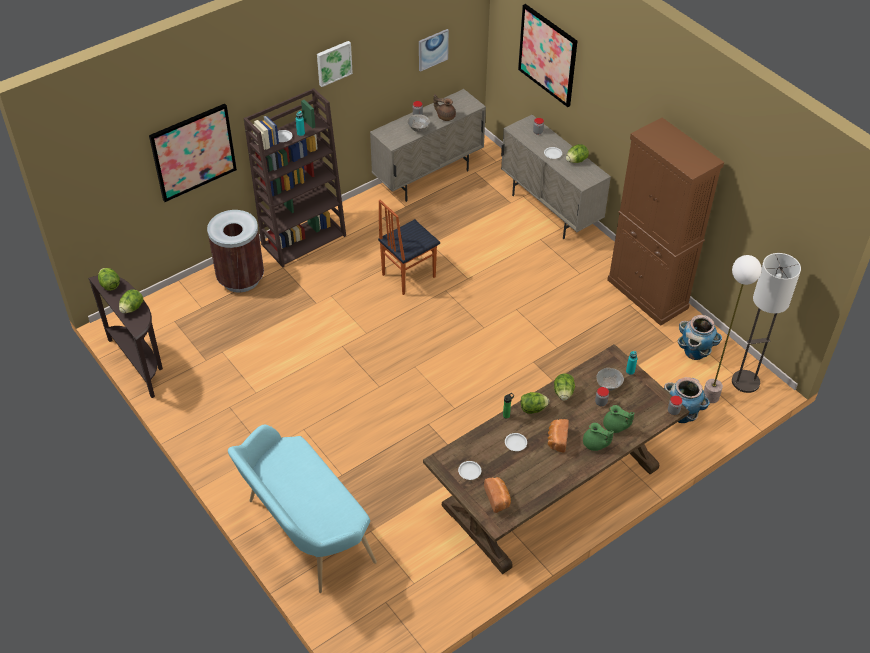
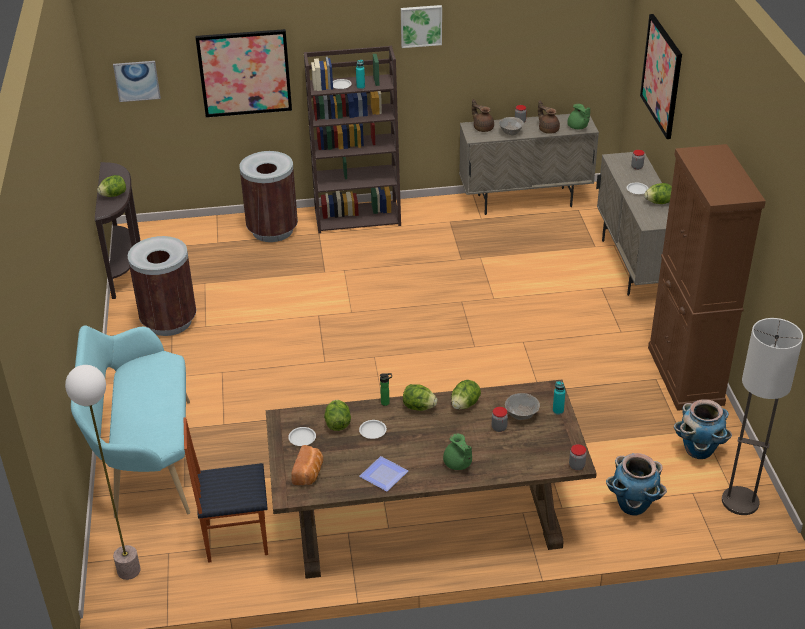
camera: 30 degrees right, 10 degrees down
lettuce [98,268,120,291] -> lettuce moved to [324,400,351,431]
chair [378,200,440,295] -> chair moved to [184,417,268,563]
picture [419,29,449,72] -> picture moved to [113,61,161,102]
bread [548,419,569,452] -> none
green teapot [603,405,635,433] -> green teapot moved to [567,104,590,129]
floor lamp [704,255,762,403] -> floor lamp moved to [65,365,141,580]
none -> brown trash can [128,236,196,336]
none -> plate [359,456,408,491]
none -> brown teapot [472,99,494,132]

